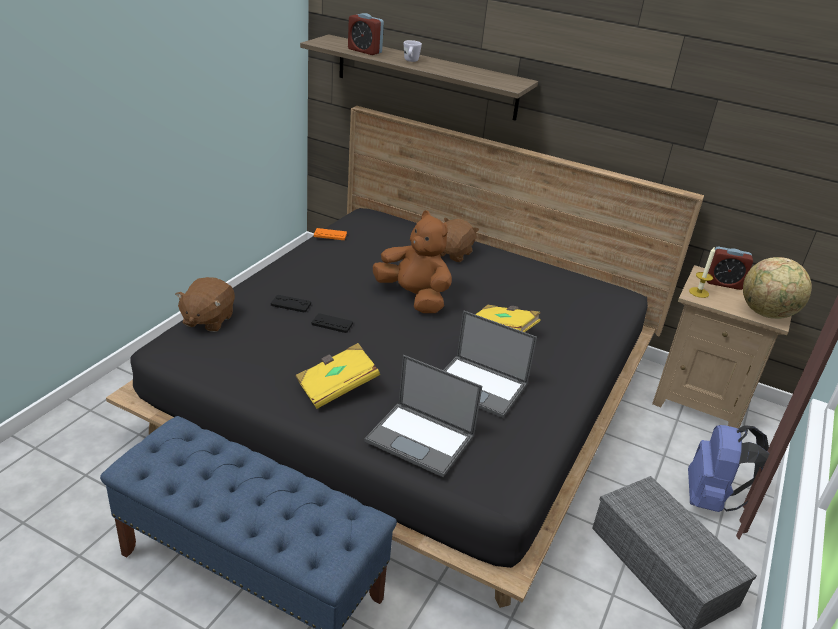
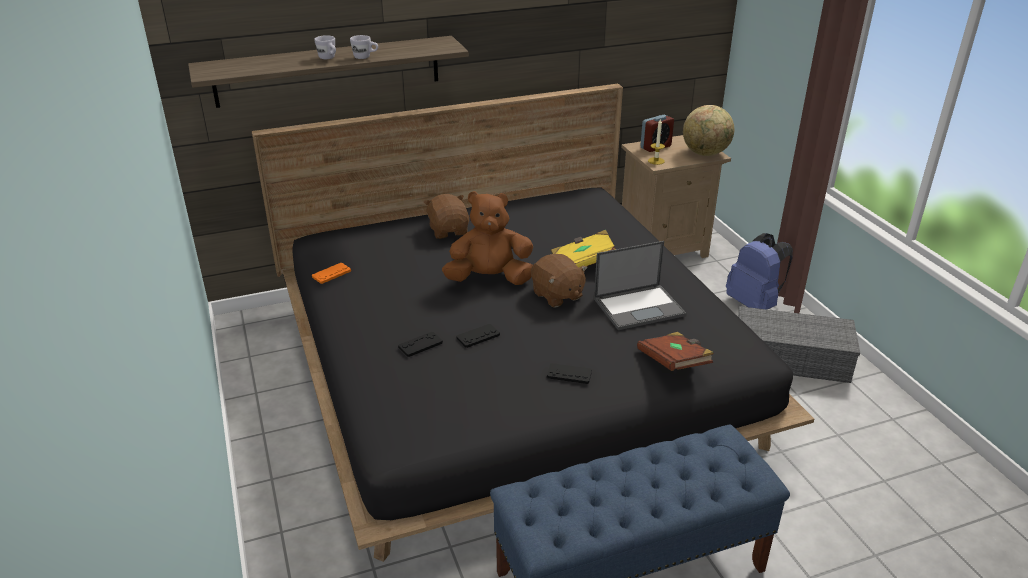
camera: 45 degrees left, 0 degrees up
brown plush toy [175,277,235,332] -> brown plush toy moved to [531,254,588,308]
yellow book [295,343,380,409] -> black game controller [547,363,592,384]
alarm clock [348,13,384,55] -> none
laptop [364,355,482,477] -> brown book [637,332,714,371]
none -> white mug [350,35,378,59]

